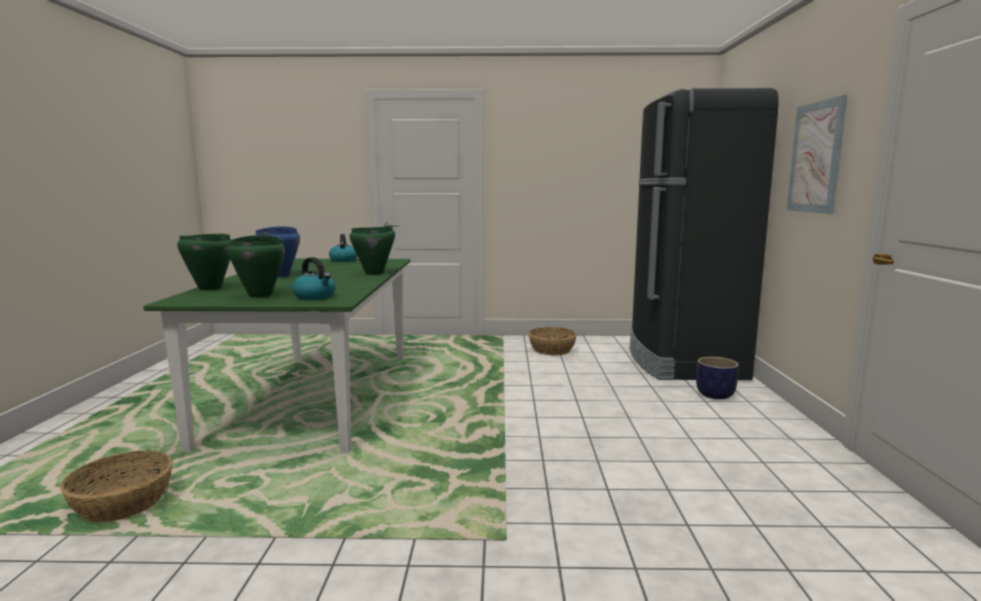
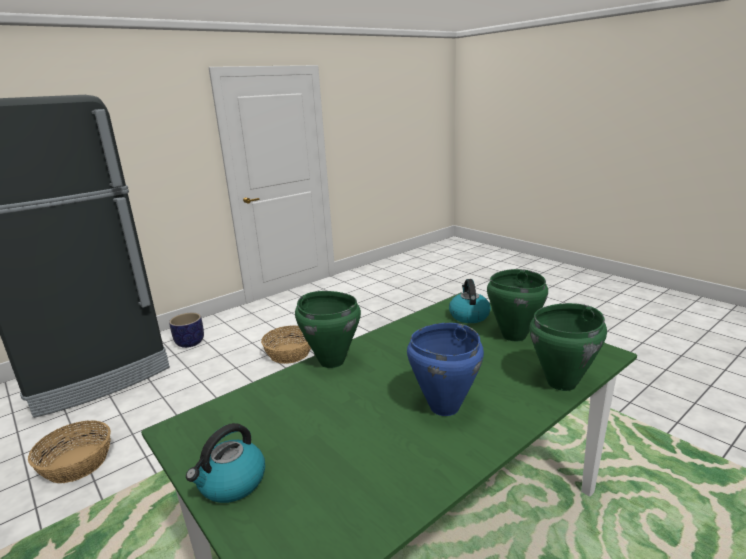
camera: 130 degrees left, 10 degrees up
basket [60,451,173,522] -> basket moved to [261,325,311,364]
picture [787,95,848,214] -> none

